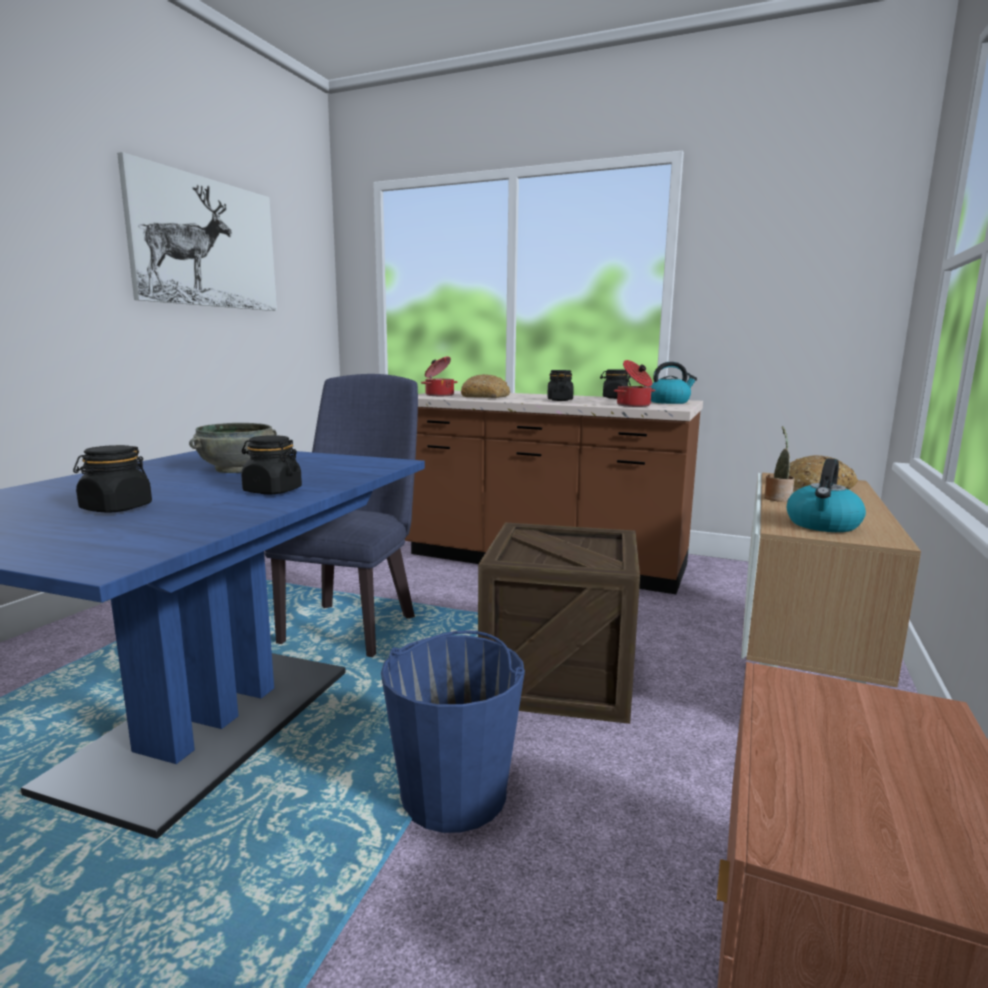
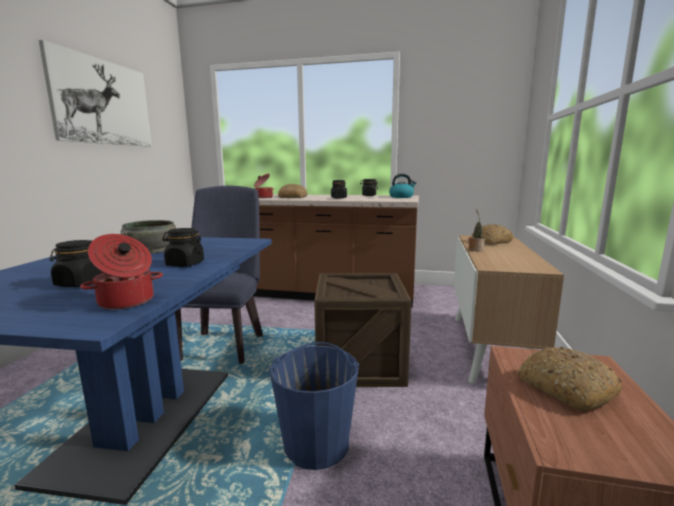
camera: 10 degrees left, 0 degrees up
cooking pot [614,360,655,407] -> cooking pot moved to [80,234,163,310]
kettle [787,458,866,532] -> none
none -> bread [518,347,622,410]

